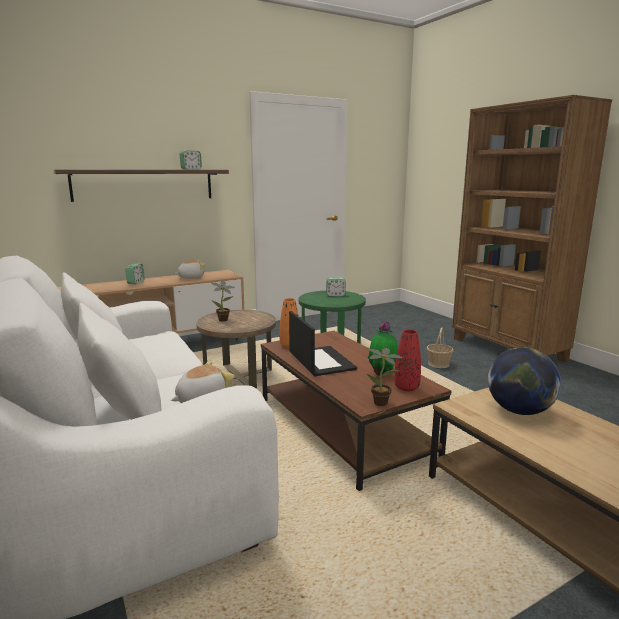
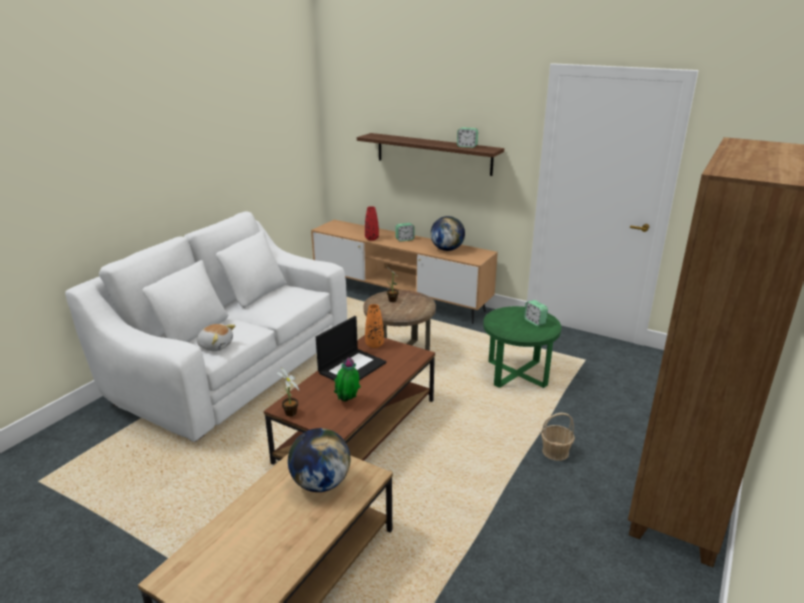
camera: 60 degrees right, 10 degrees up
plush toy [174,260,205,279] -> globe [430,216,465,251]
red vase [394,330,421,391] -> red vase moved to [365,206,379,241]

